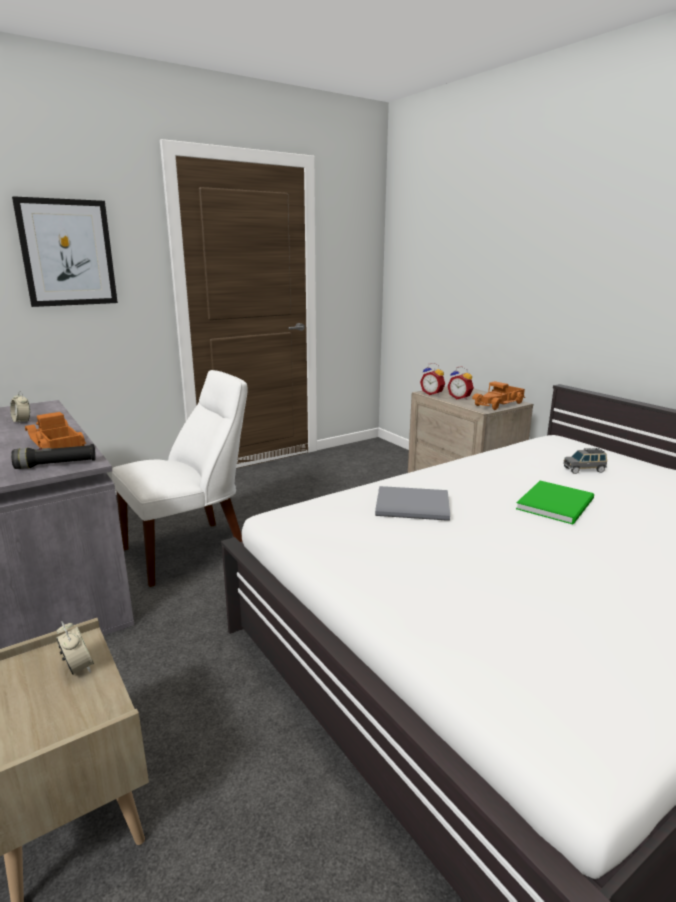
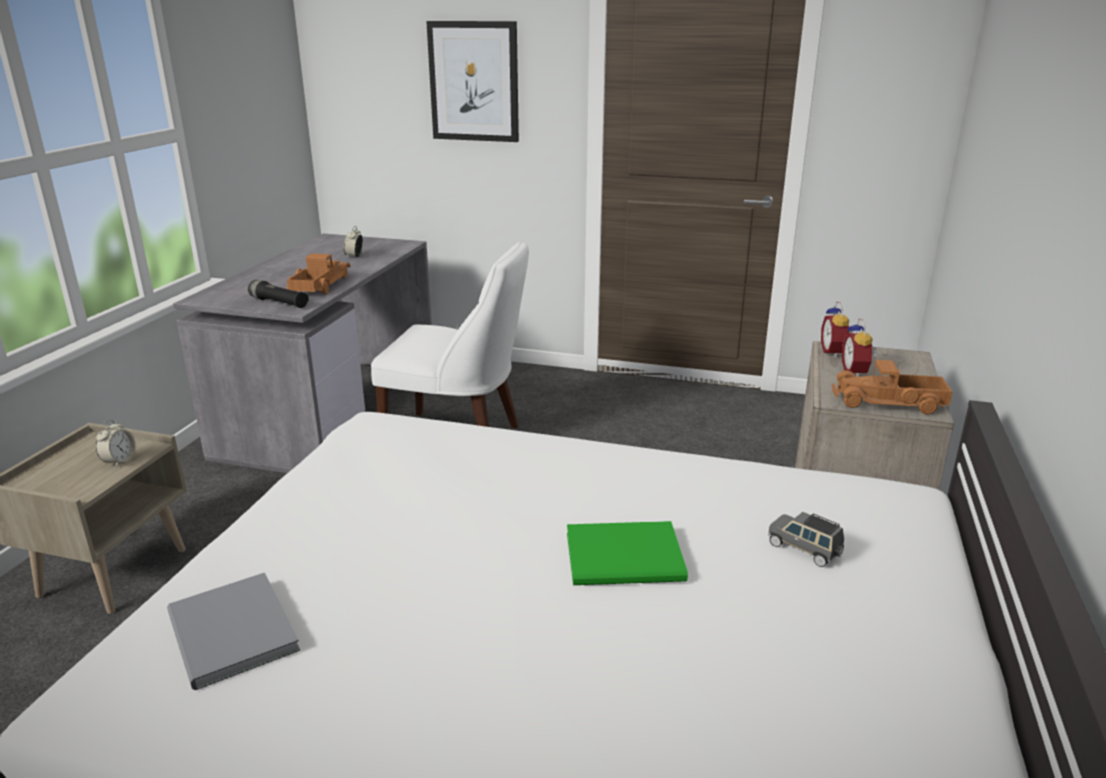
camera: 50 degrees right, 5 degrees up
grey book [375,486,450,521] -> grey book moved to [167,573,300,690]

